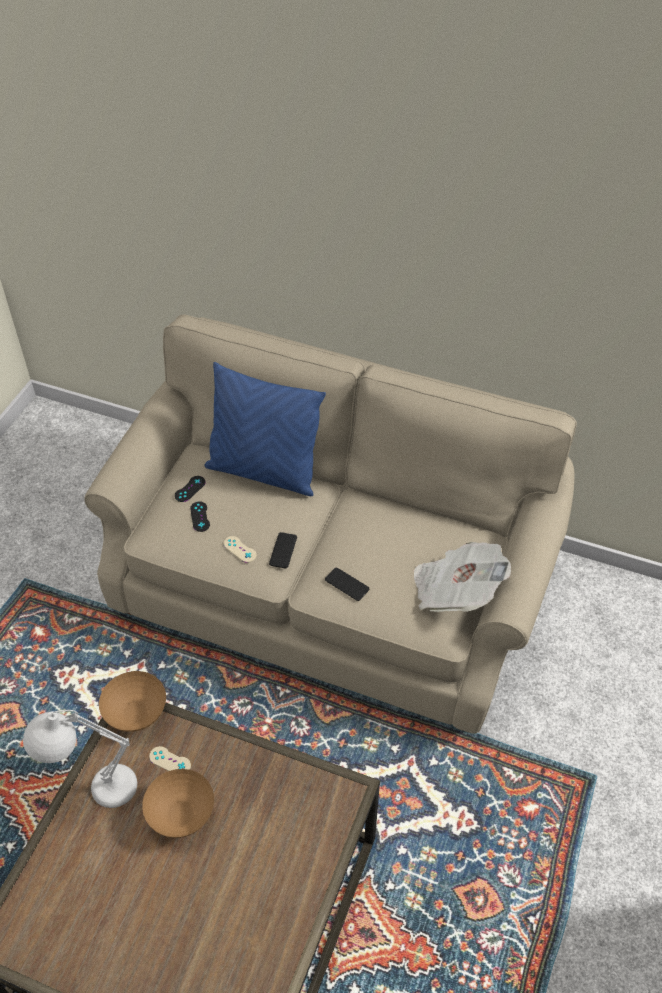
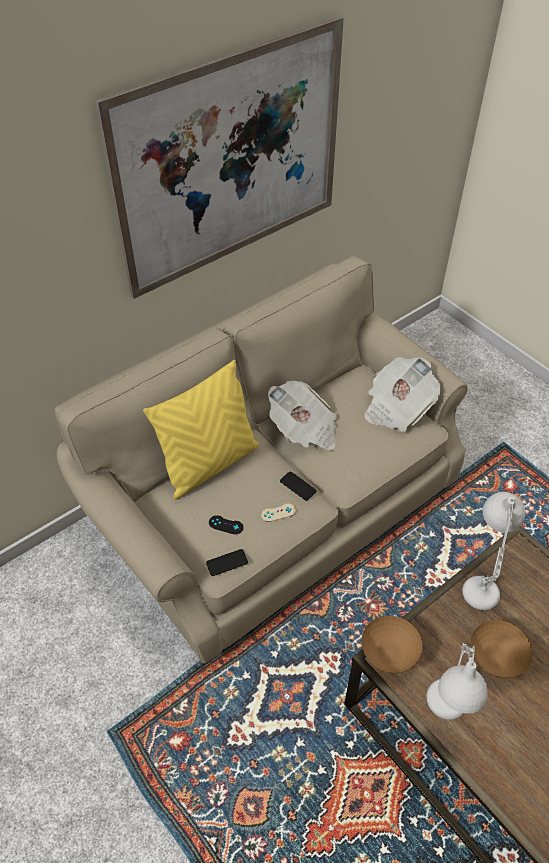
camera: 60 degrees left, 0 degrees up
beige game controller [149,746,191,771] -> none
black game controller [175,476,205,502] -> none
blue pillow [204,362,326,496] -> yellow pillow [143,360,259,500]
phone [325,568,369,601] -> phone moved to [206,549,248,576]
none -> picture [95,16,344,299]
none -> newspaper [268,381,337,450]
none -> white table lamp [462,492,525,610]

